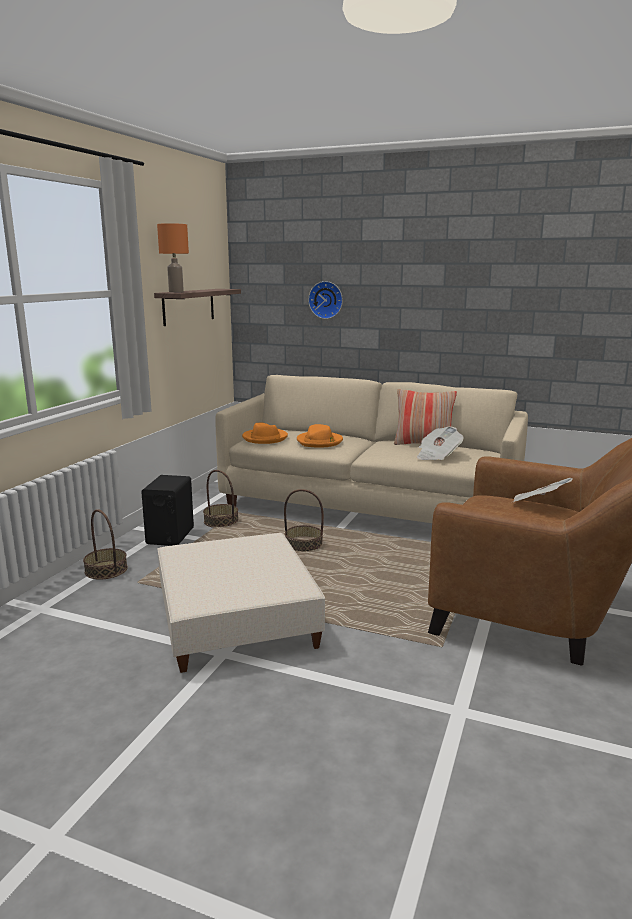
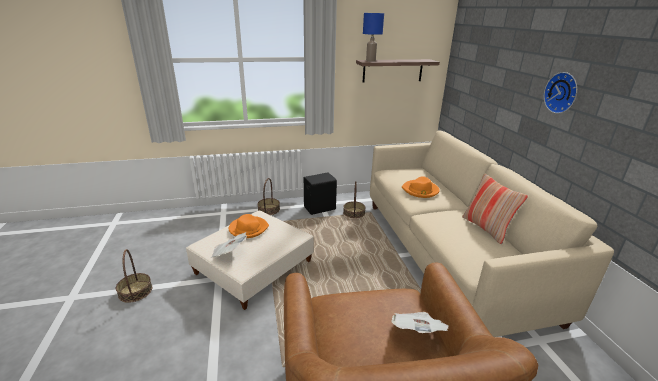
camera: 55 degrees right, 10 degrees up
orange table lamp [157,223,189,292] -> blue table lamp [363,13,384,61]
orange hat [242,423,288,444] -> orange hat moved to [229,214,269,238]
basket [284,489,324,552] -> basket moved to [116,249,152,303]
wall clock [308,281,343,319] -> wall clock moved to [544,72,577,114]
newspaper [417,426,464,460] -> newspaper moved to [211,232,247,258]

